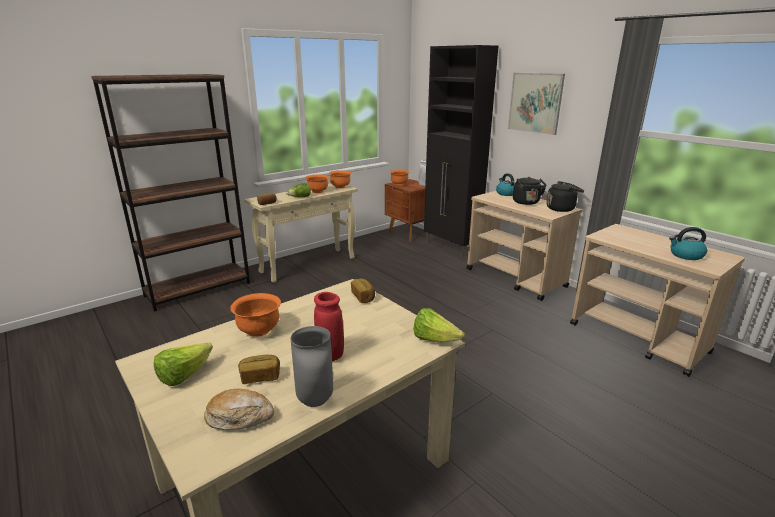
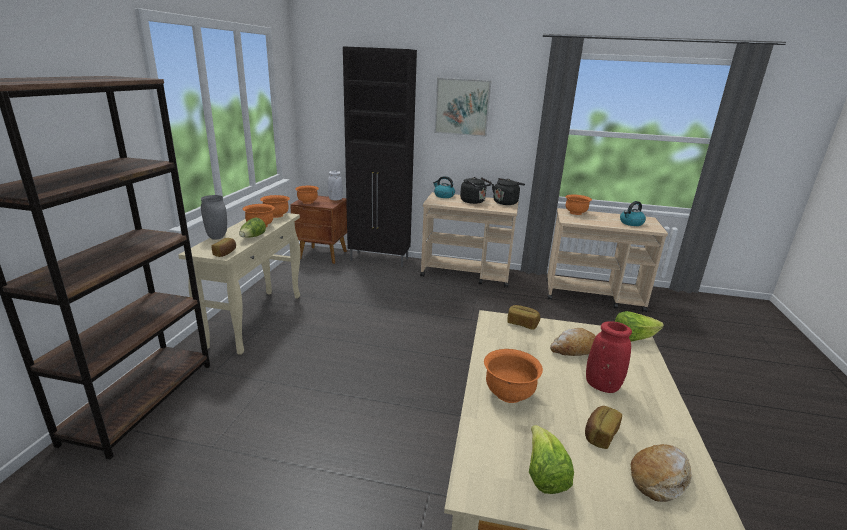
camera: 40 degrees left, 0 degrees up
grey vase [291,326,333,407] -> grey vase moved to [201,195,227,240]
none -> bread [550,328,596,356]
none -> orange bowl [565,195,592,215]

